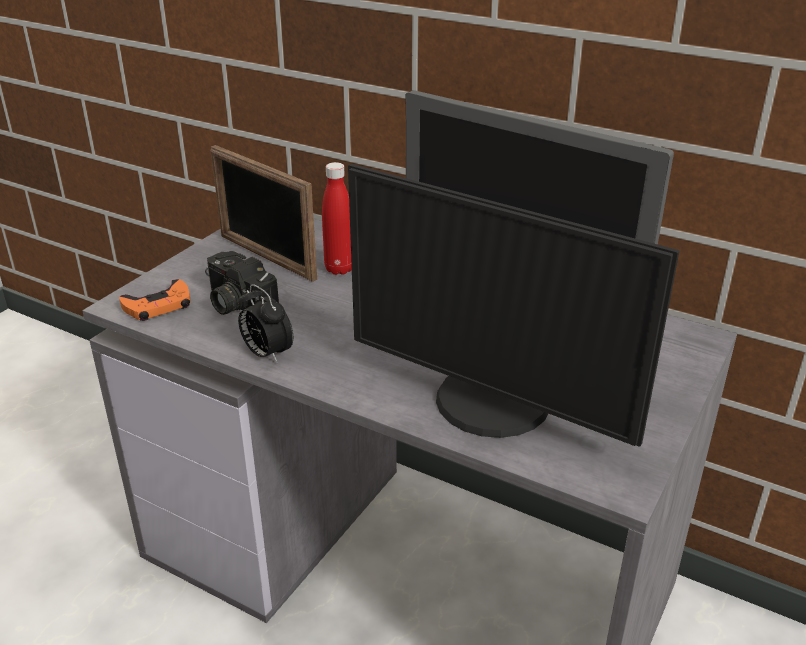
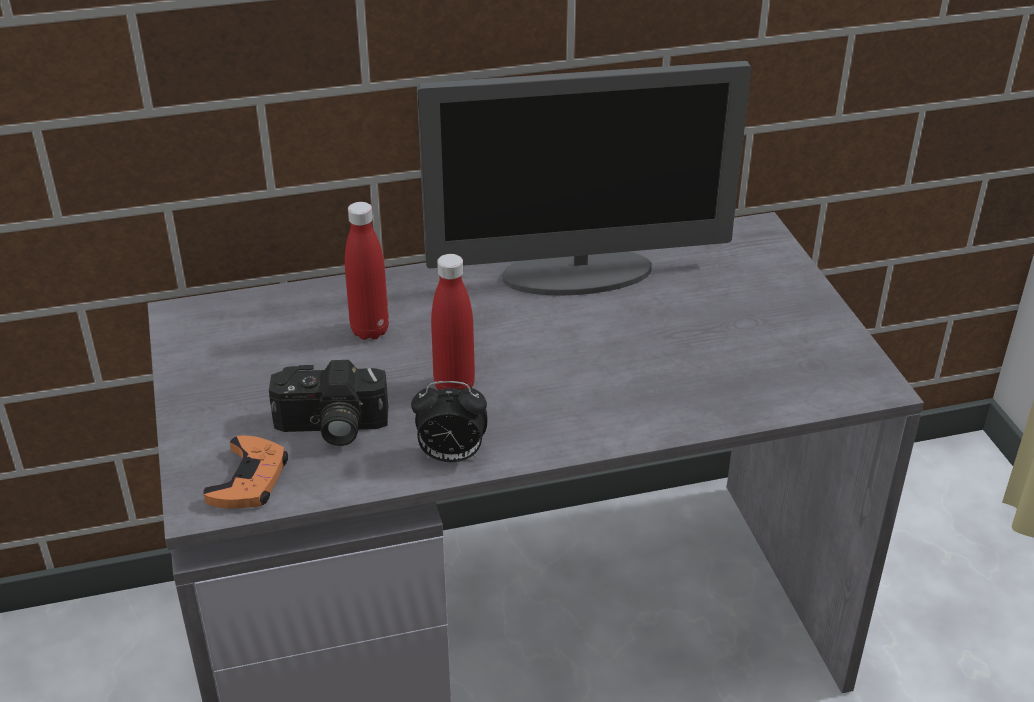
camera: 45 degrees left, 5 degrees up
picture frame [211,145,317,282] -> none
monitor [348,164,679,447] -> none
none -> red bottle [431,254,475,390]

